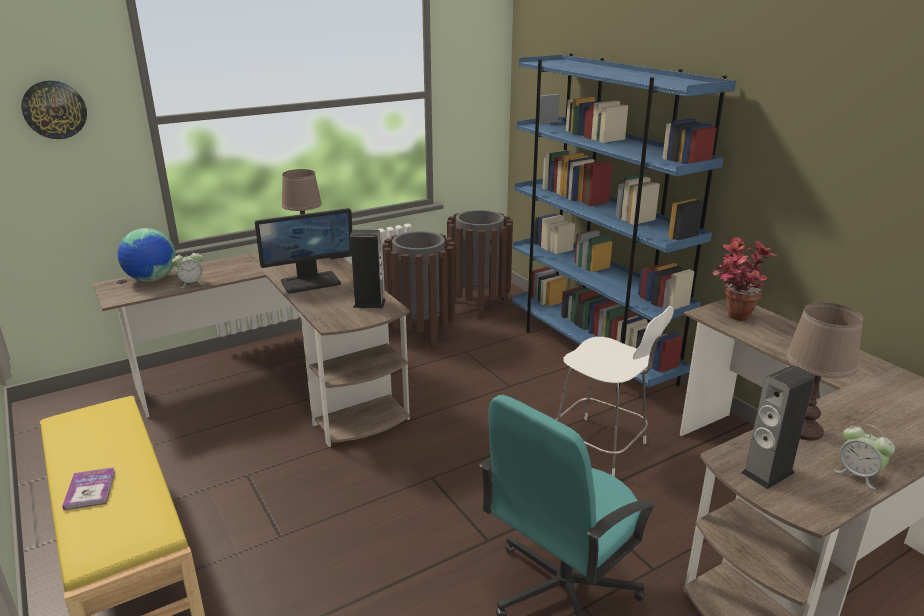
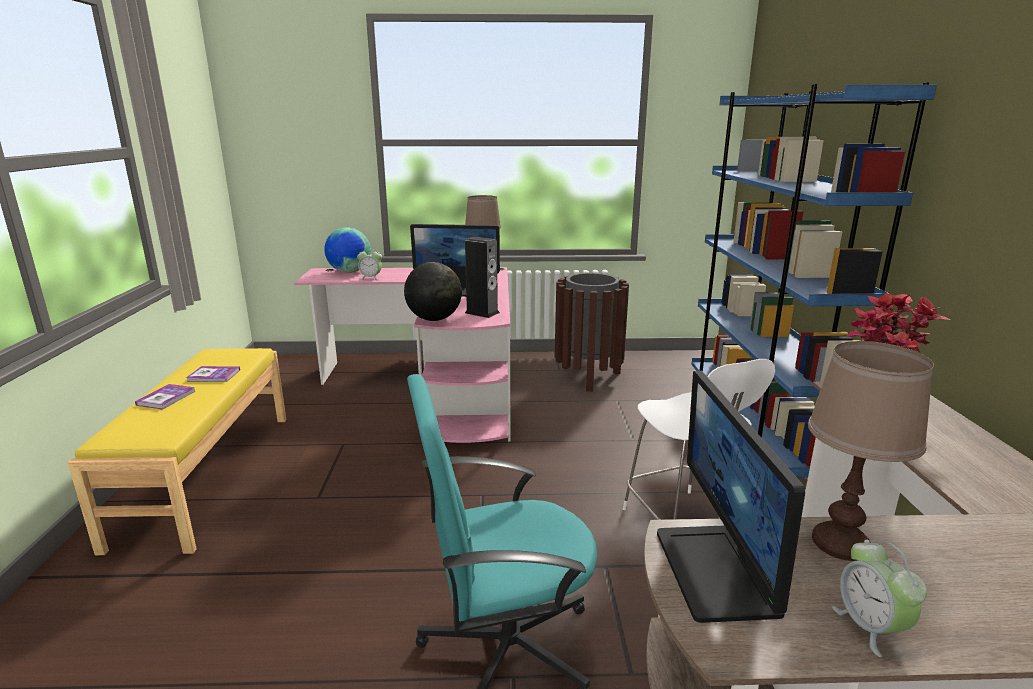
camera: 30 degrees right, 5 degrees down
wall clock [21,80,87,139] -> none
brown desk [93,252,410,447] -> pink desk [294,267,511,443]
brown trash can [447,210,513,319] -> none
speaker [741,365,815,489] -> monitor [657,371,805,623]
none -> book [186,366,240,382]
none -> globe [404,262,462,321]

